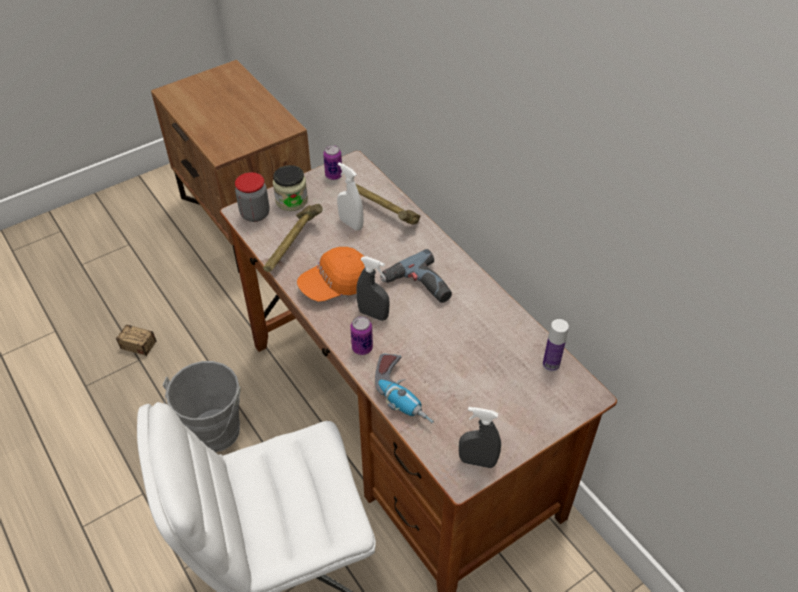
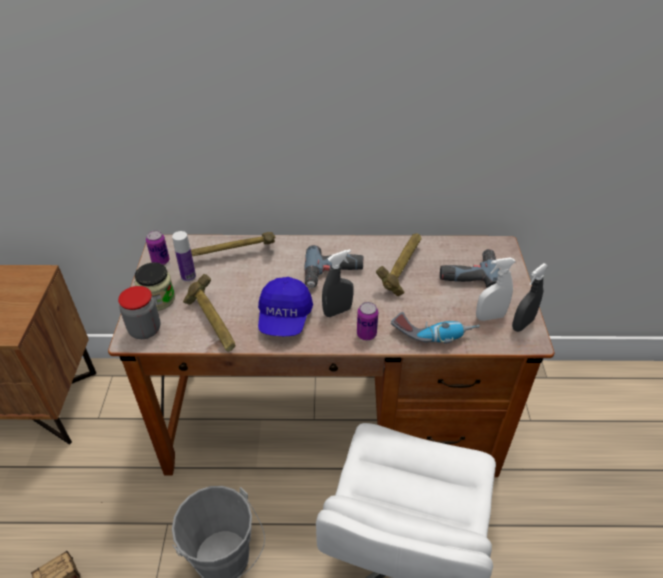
camera: 55 degrees left, 5 degrees down
orange cap [297,247,365,302] -> blue cap [258,277,313,336]
white spray bottle [337,162,364,231] -> white spray bottle moved to [476,258,516,321]
bottle [543,319,569,372] -> bottle moved to [172,231,196,282]
none -> hammer [376,233,422,296]
none -> power drill [440,249,500,288]

